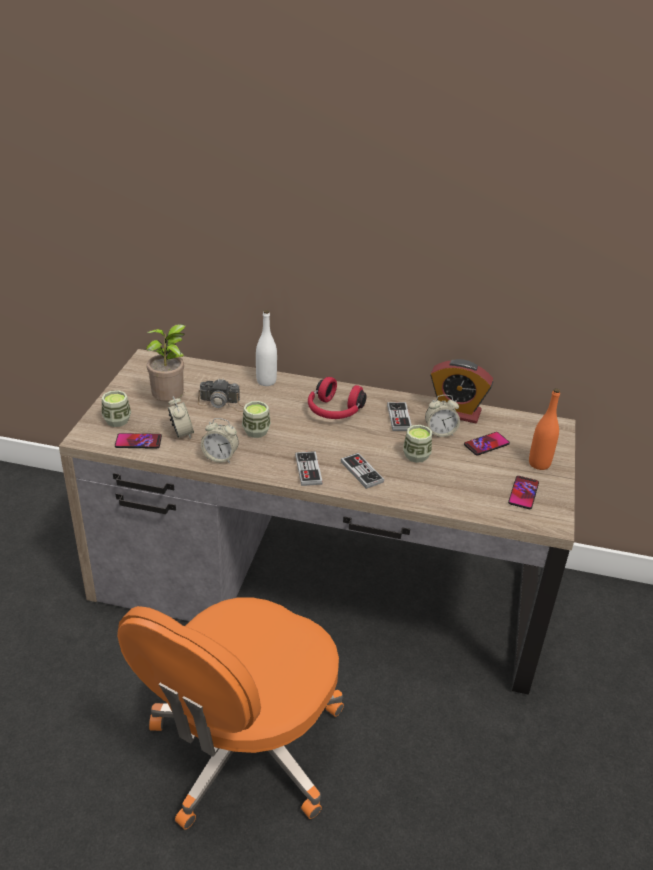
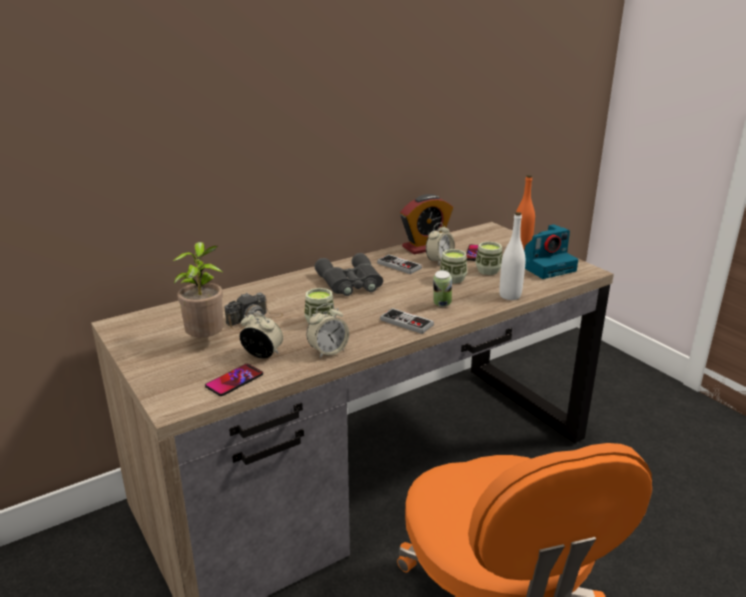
camera: 45 degrees left, 10 degrees down
cup [102,390,131,427] -> cup moved to [475,241,502,275]
white bottle [256,310,277,386] -> white bottle moved to [499,212,526,300]
red headphones [308,377,367,419] -> grey binoculars [315,253,383,296]
game controller [341,453,384,489] -> can [433,270,452,307]
phone [508,476,539,509] -> camera [524,224,578,279]

